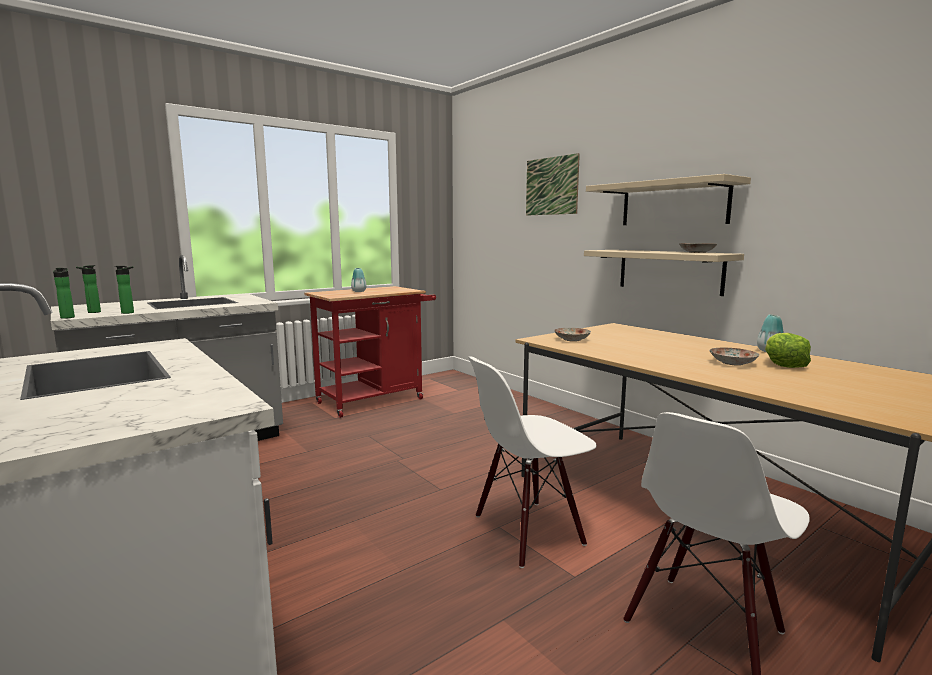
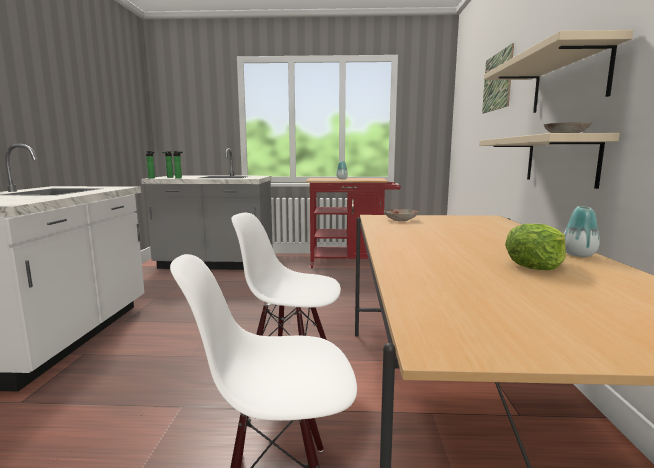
camera: 40 degrees right, 0 degrees up
plate [709,348,759,366] -> none

